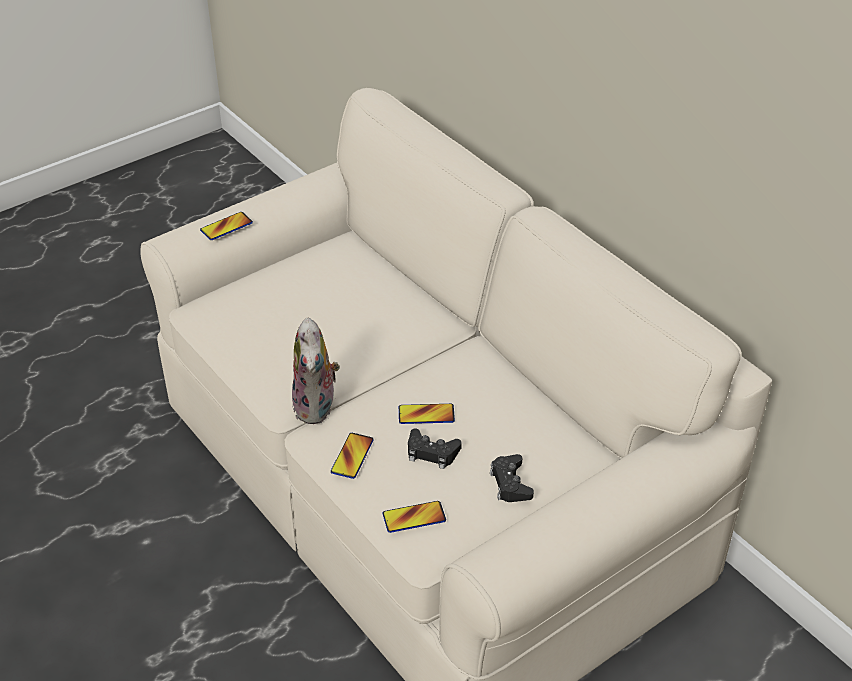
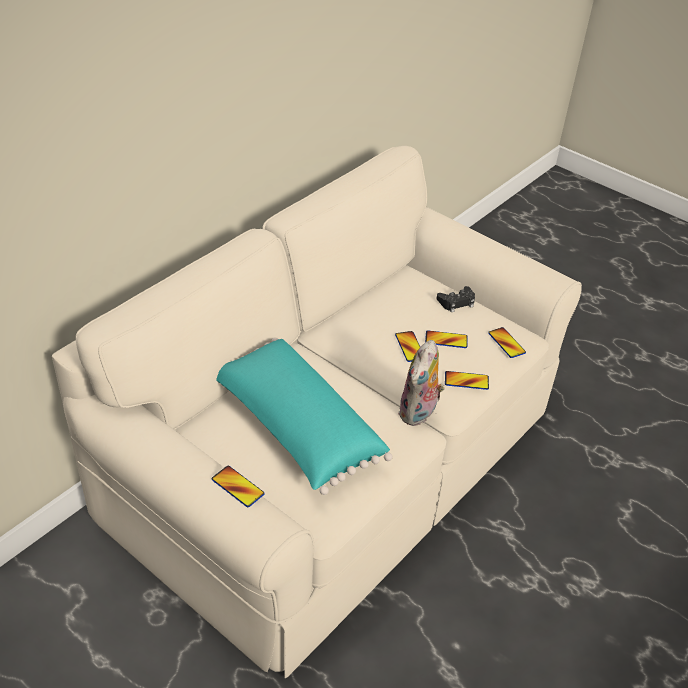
camera: 105 degrees left, 0 degrees up
plush toy [292,318,340,424] -> plush toy turned 135 degrees clockwise [398,340,444,426]
black game controller [408,428,462,469] -> phone [425,331,468,348]
none -> turquoise pillow [216,338,393,495]

